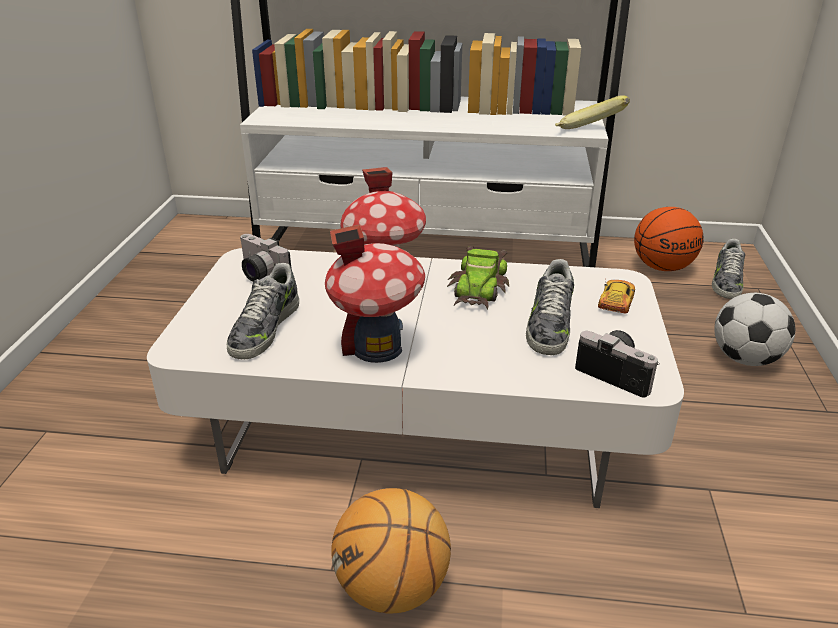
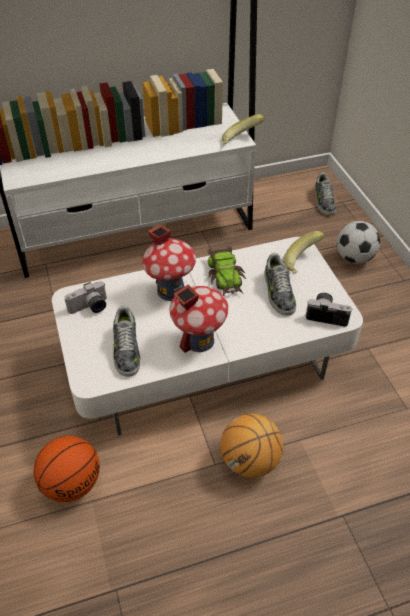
camera: 25 degrees left, 15 degrees up
camera [240,234,292,281] -> camera turned 45 degrees counterclockwise [64,281,107,314]
toy car [598,280,635,313] -> banana [283,231,324,274]
basketball [634,207,704,271] -> basketball moved to [34,436,100,502]

